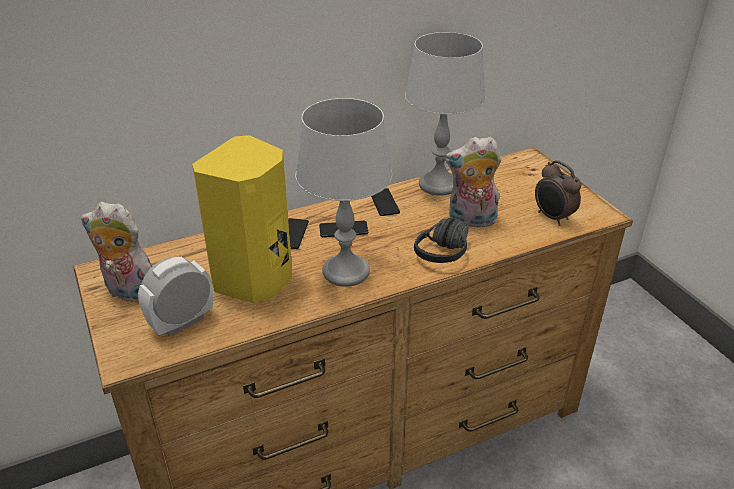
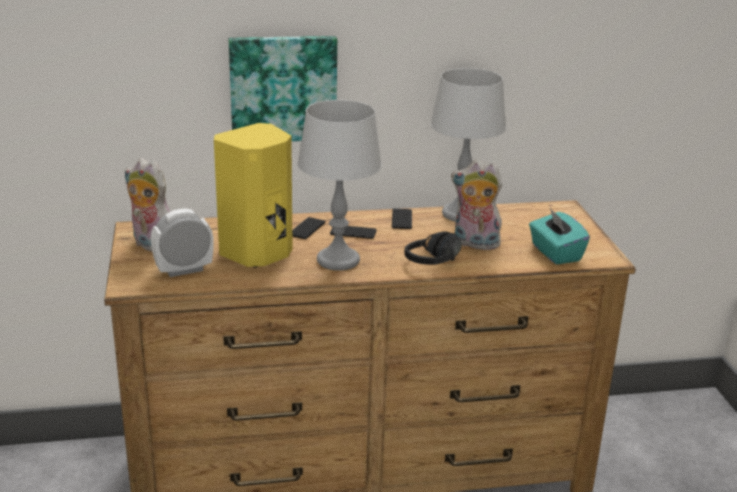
camera: 15 degrees right, 10 degrees down
alarm clock [535,160,581,226] -> turquoise tissue box [529,208,590,265]
none -> picture [228,36,337,141]

